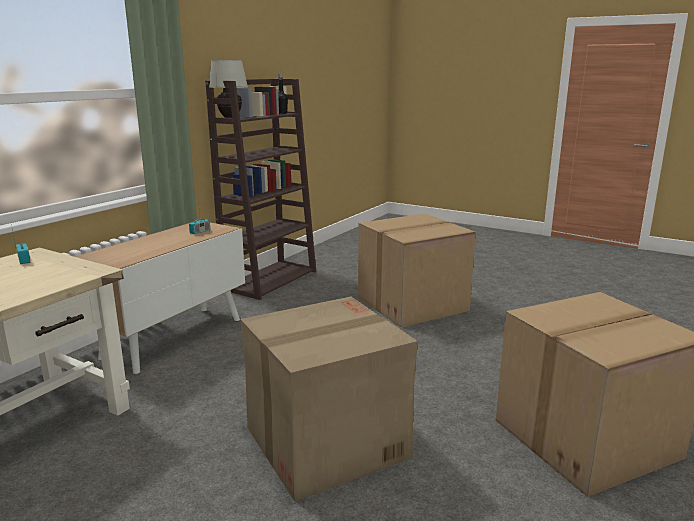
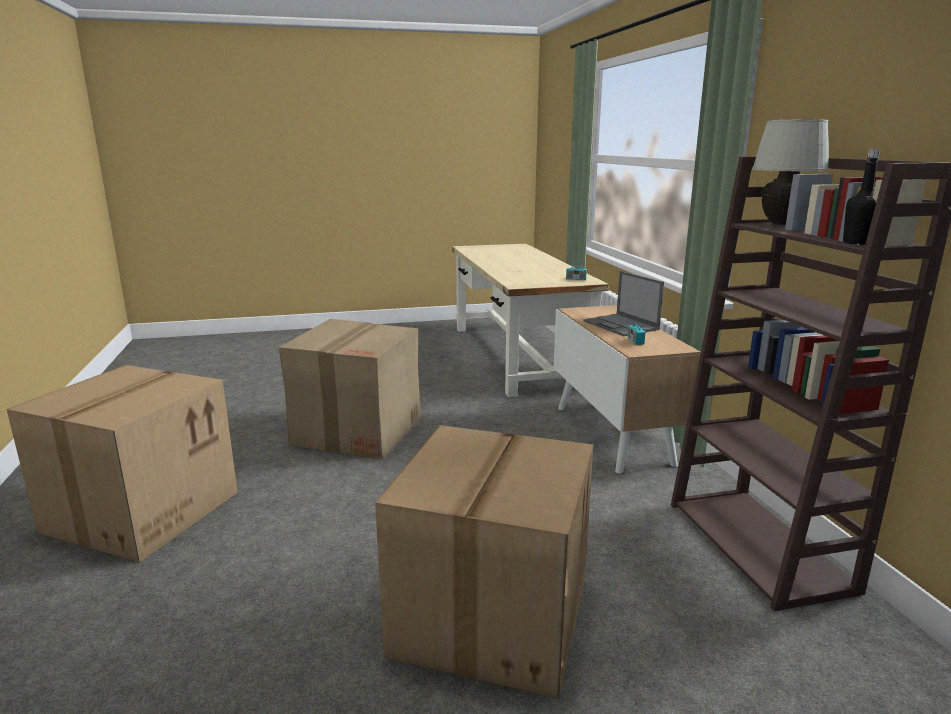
camera: 135 degrees right, 0 degrees up
none -> laptop [583,271,664,336]

